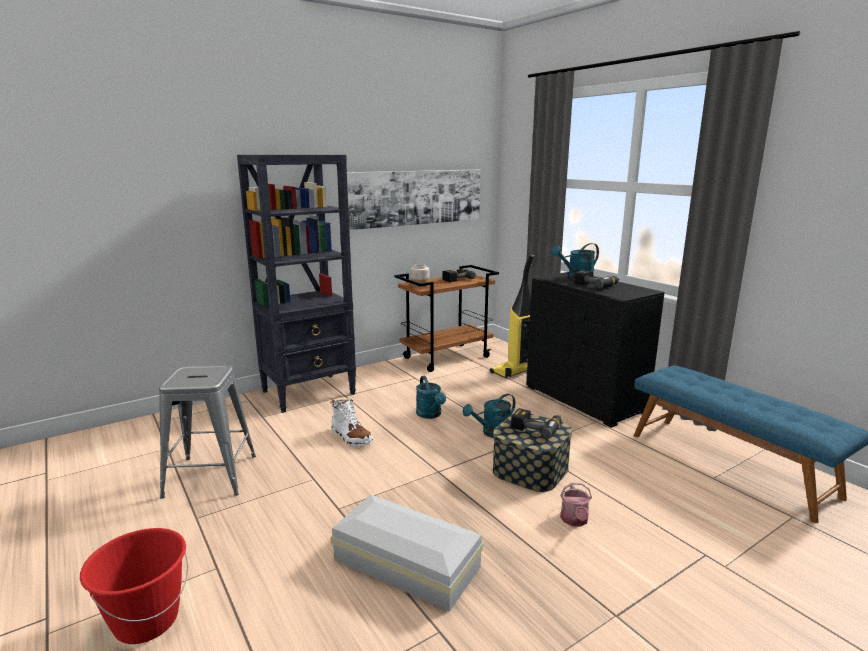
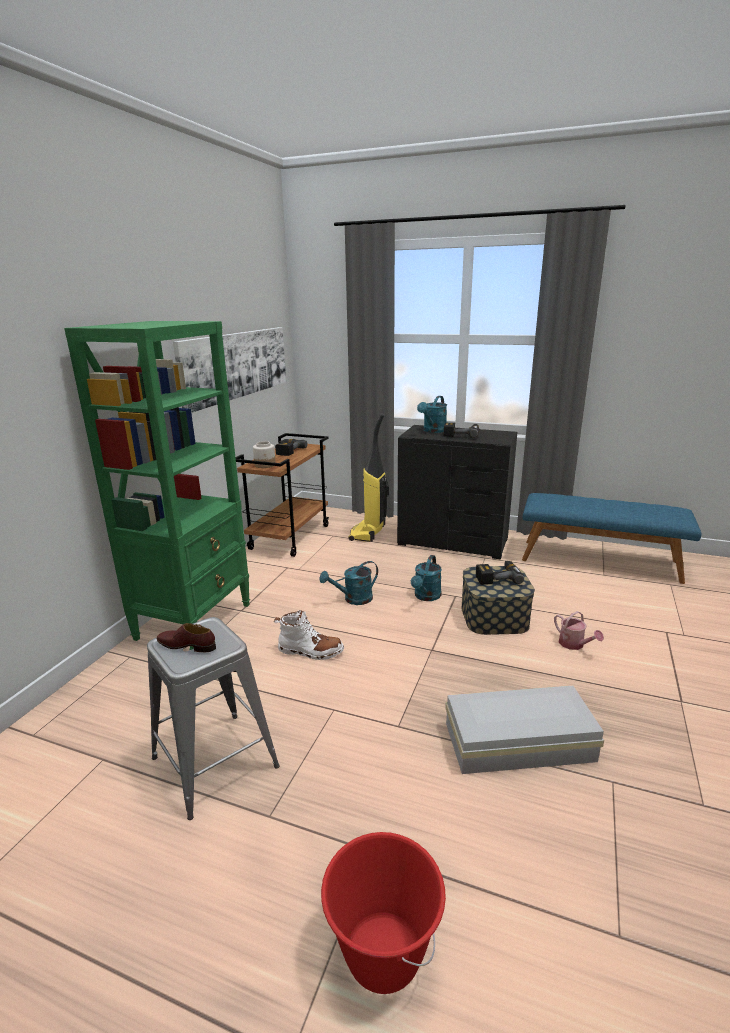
camera: 35 degrees left, 5 degrees up
black bookcase [237,155,356,413] -> green bookcase [64,321,250,650]
turquoise watering can [416,376,446,419] -> turquoise watering can turned 120 degrees clockwise [319,561,378,605]
none -> brown shoe [157,623,216,652]

